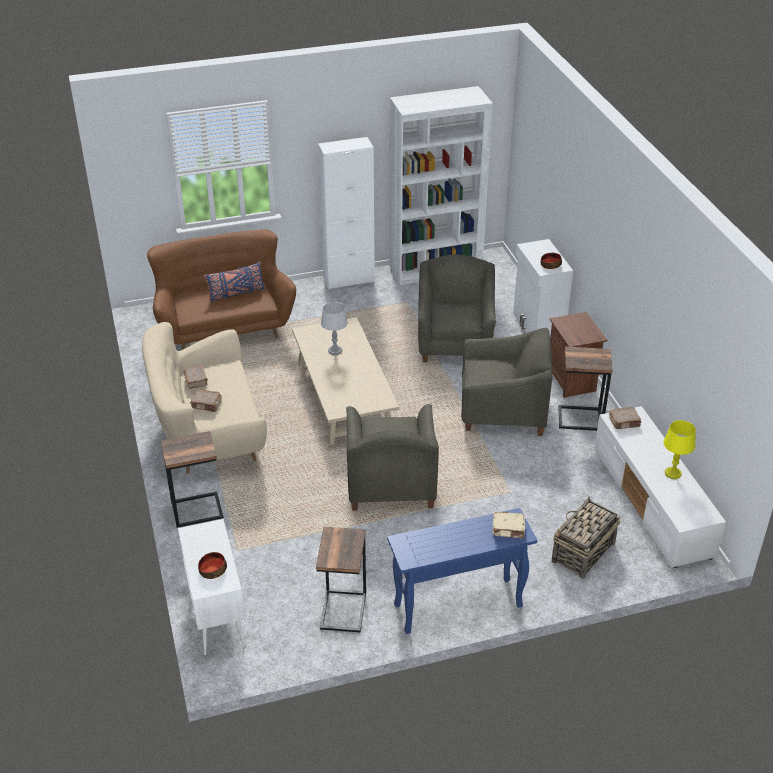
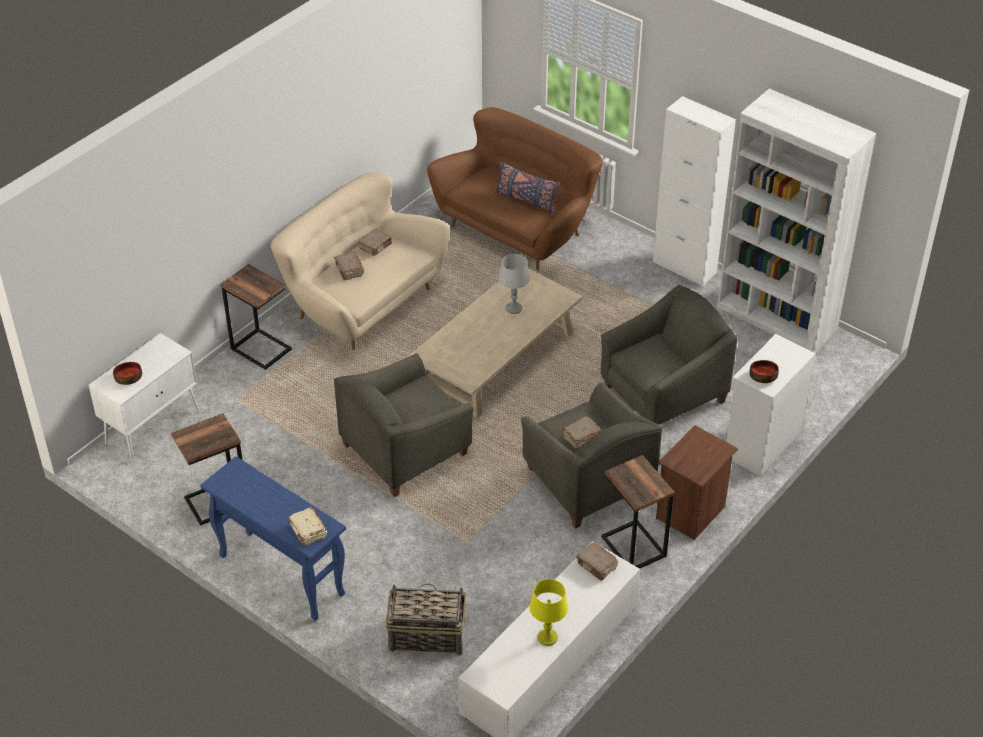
camera: 55 degrees right, 5 degrees up
none -> brown book [562,416,601,449]

